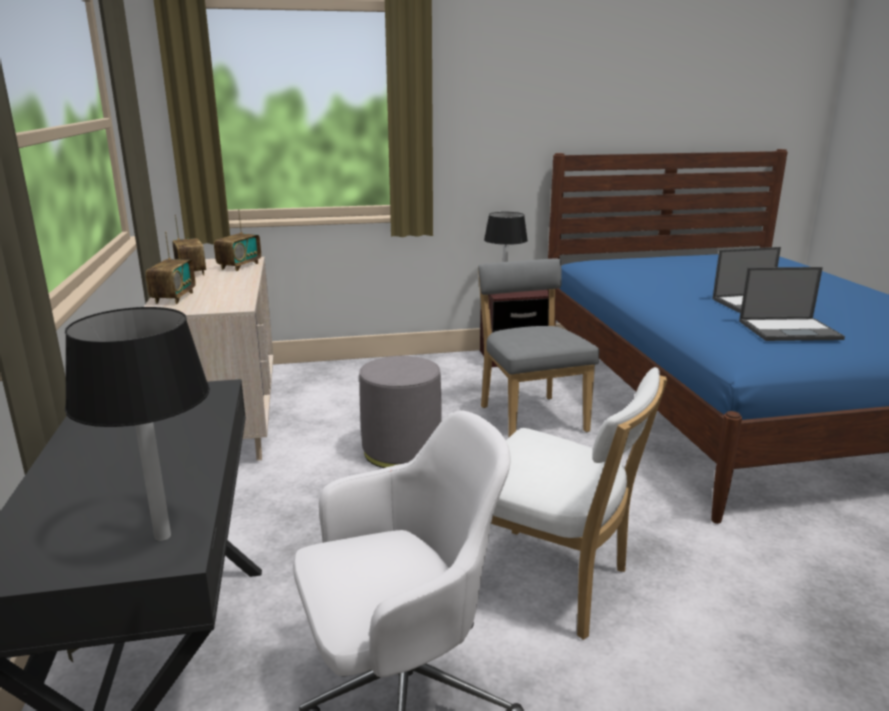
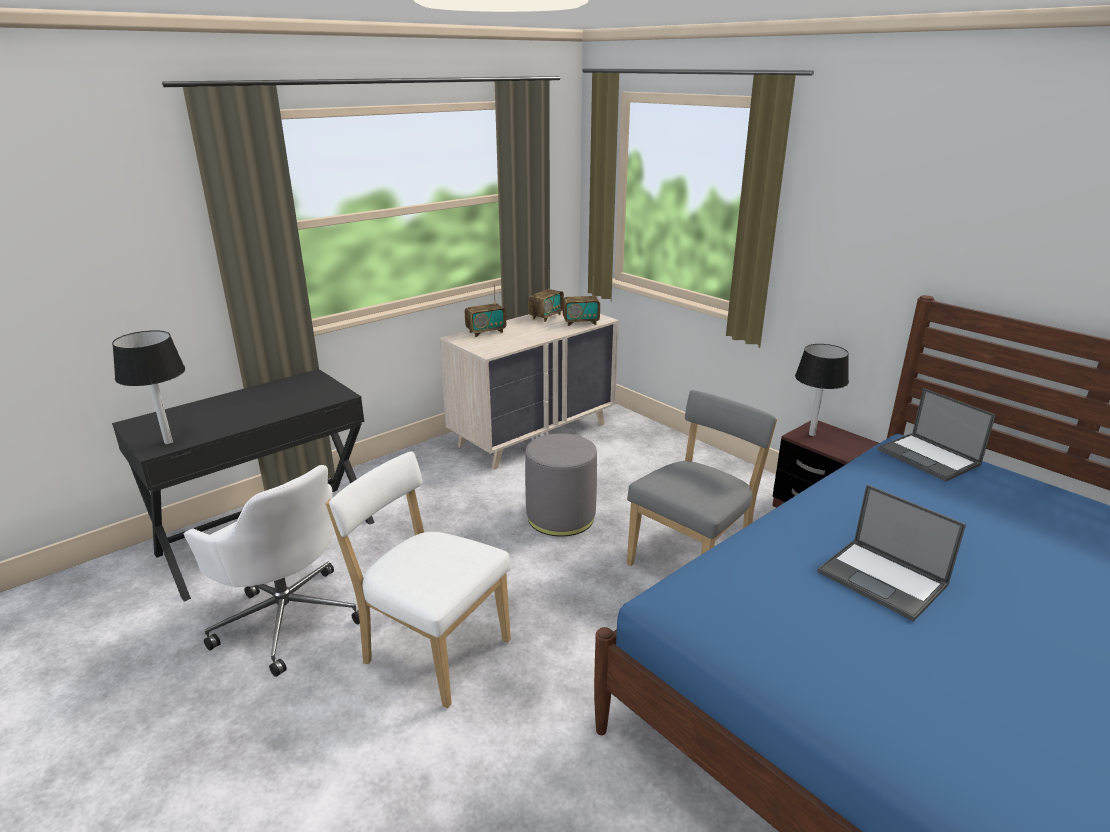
camera: 60 degrees right, 5 degrees up
white chair [491,367,667,640] -> white chair turned 120 degrees clockwise [326,451,511,708]
laptop [739,267,845,341] -> laptop moved to [878,388,996,481]

